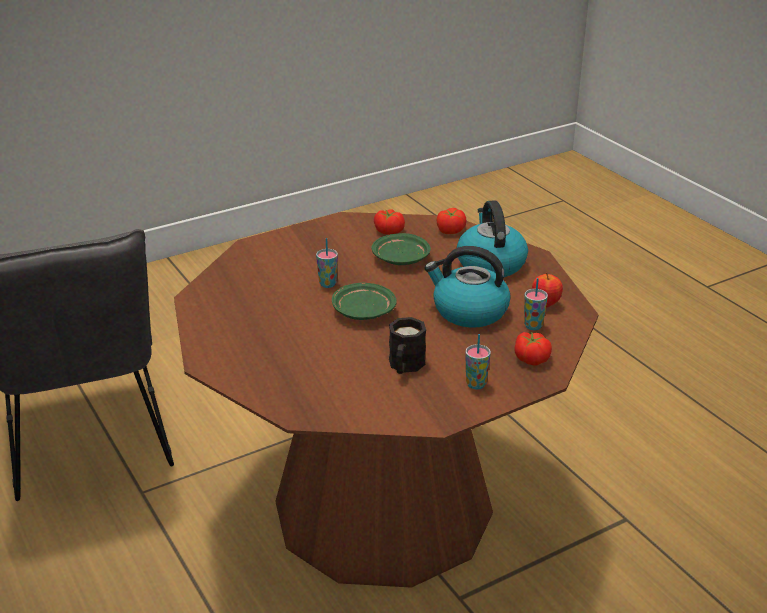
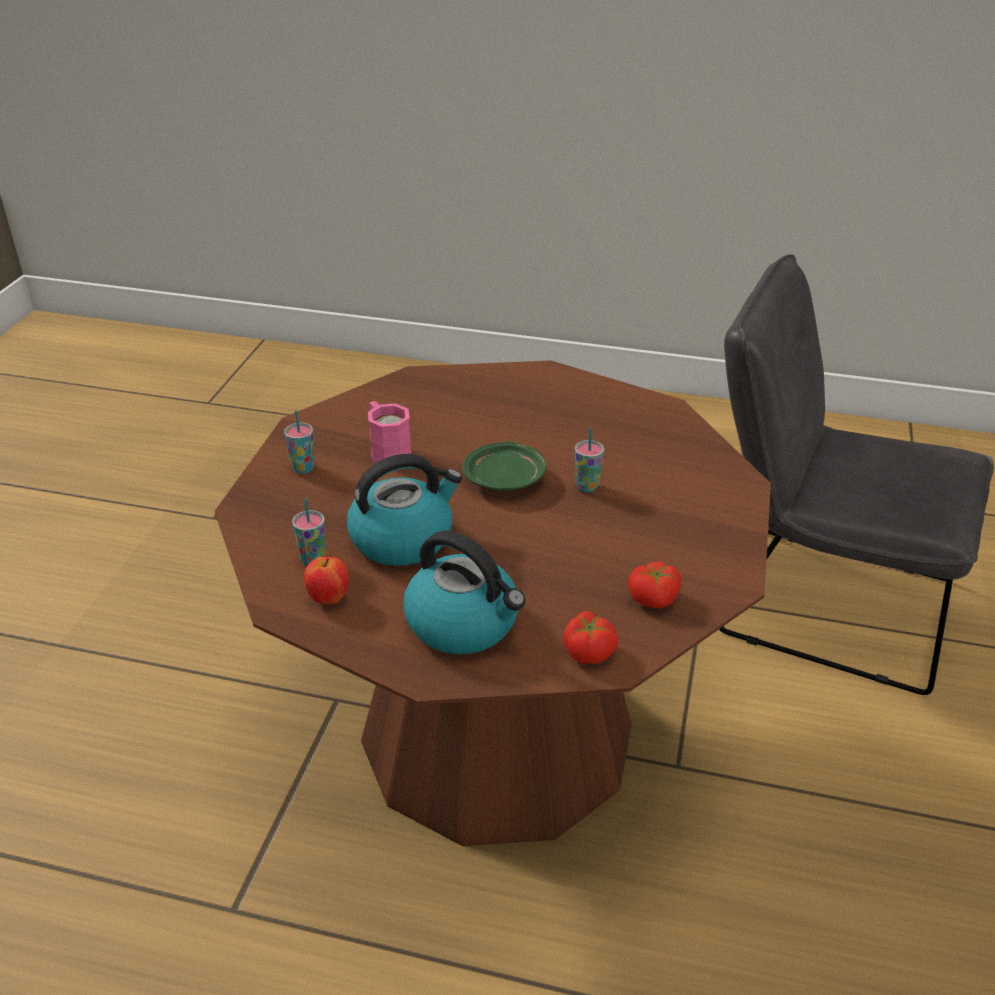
camera: 135 degrees right, 5 degrees up
green plate [372,233,431,265] -> none
black mug [389,317,426,374] -> pink mug [368,401,411,463]
tomato [514,332,552,365] -> none

